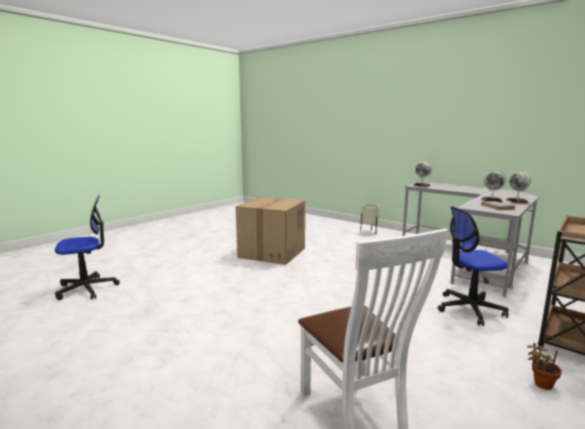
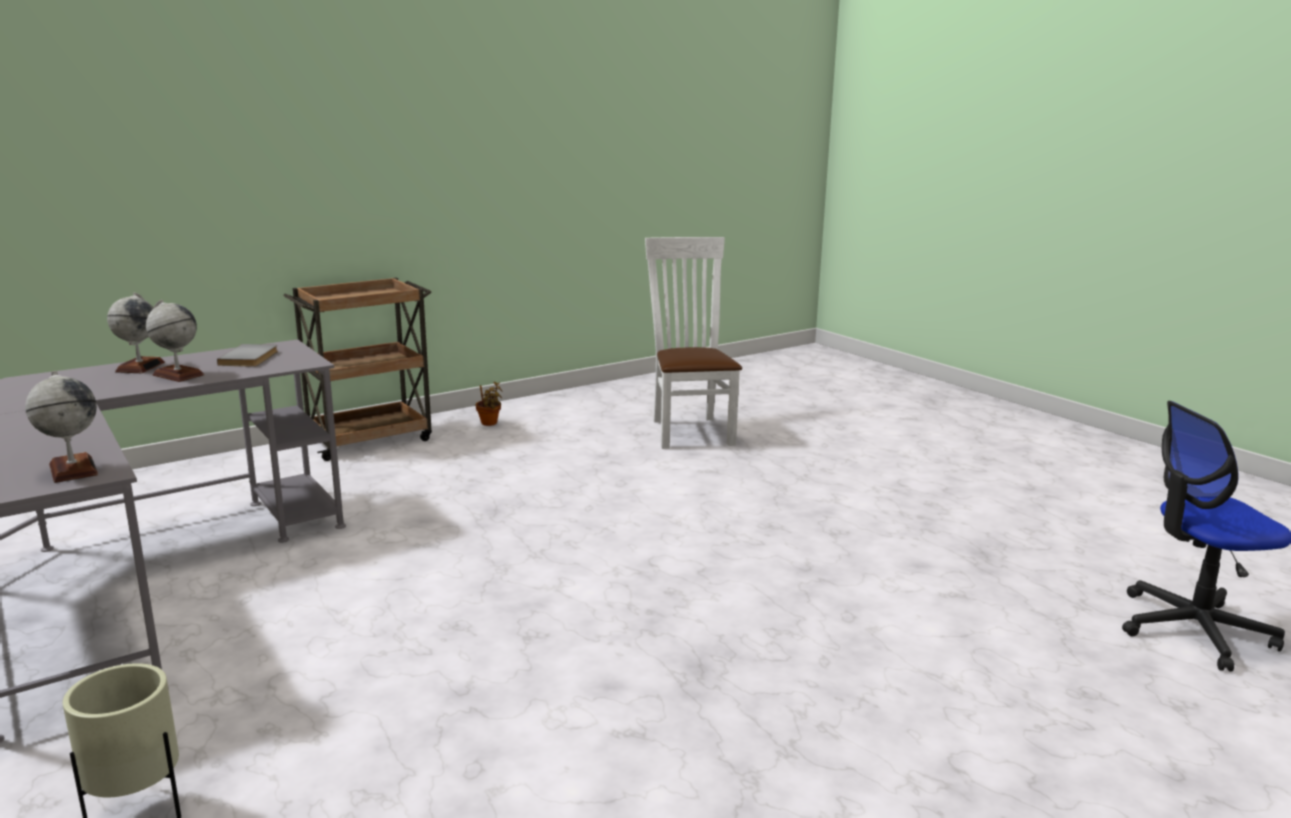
camera: 165 degrees left, 5 degrees up
cardboard box [236,197,305,265] -> none
office chair [438,206,509,326] -> none

